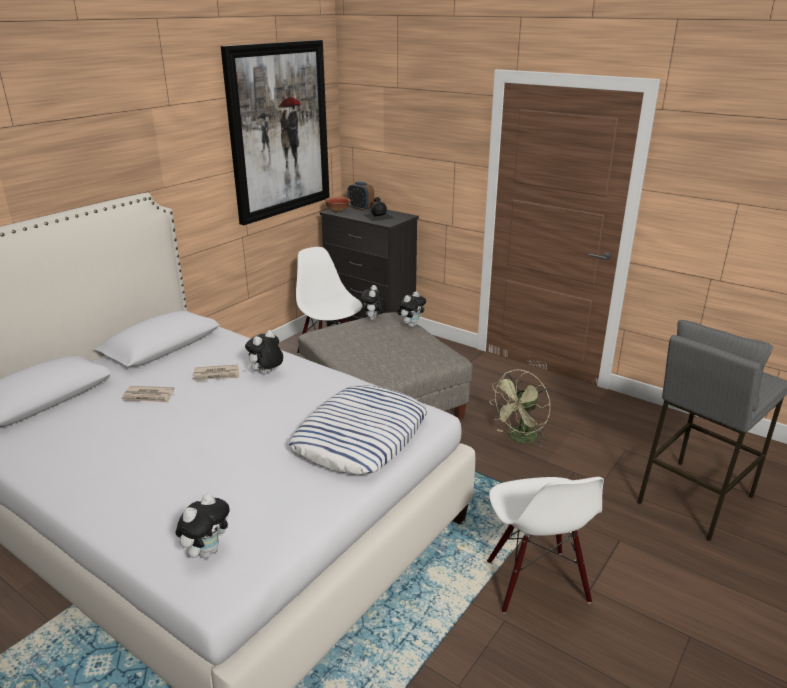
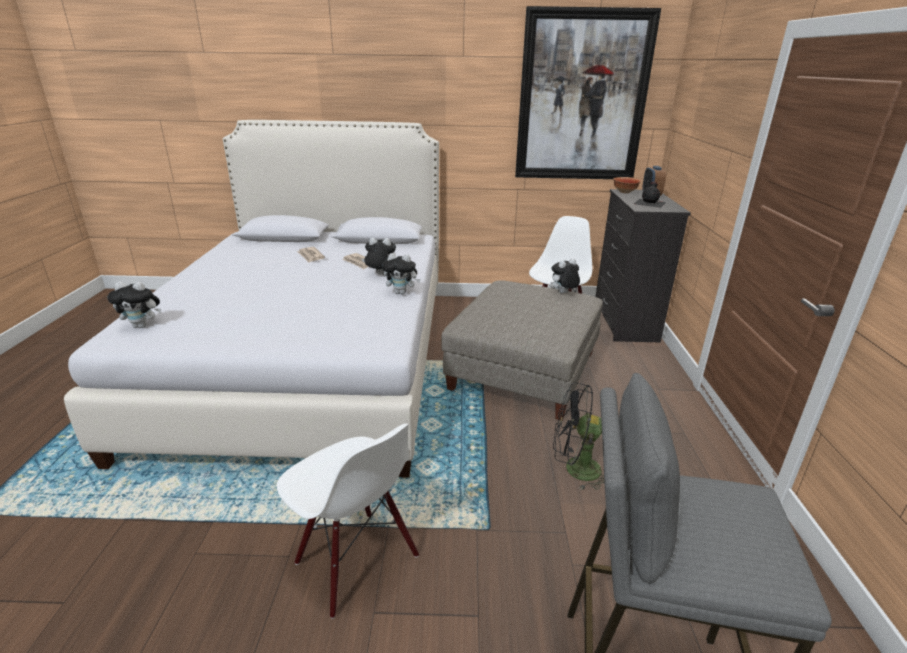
camera: 55 degrees right, 0 degrees up
pillow [289,385,428,475] -> none
plush toy [397,291,426,327] -> plush toy moved to [382,253,421,295]
white chair [487,477,604,614] -> white chair turned 90 degrees counterclockwise [276,424,419,619]
green fan [489,370,551,447] -> black fan [553,382,604,490]

